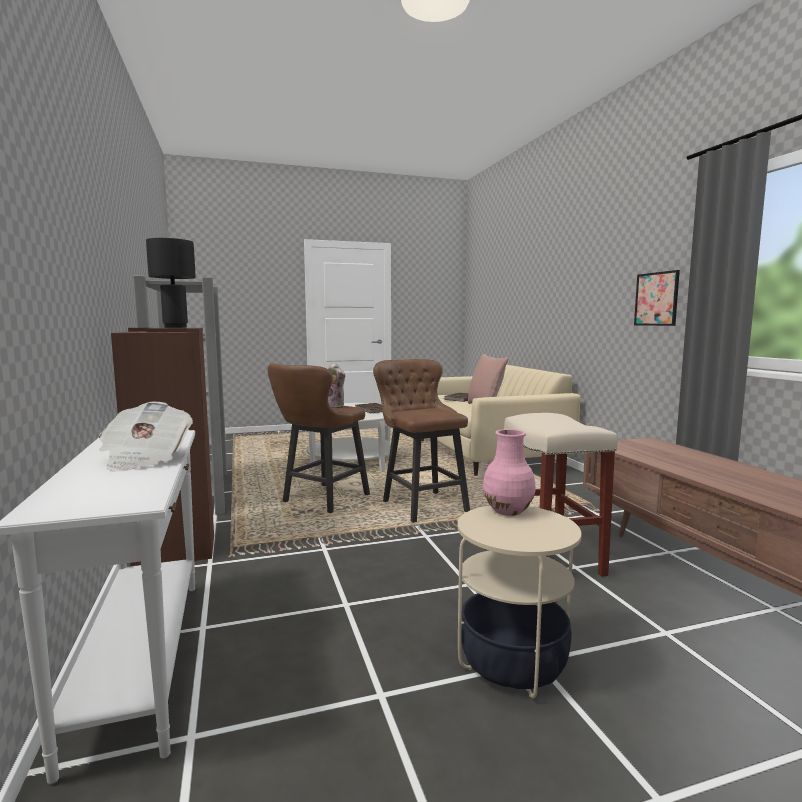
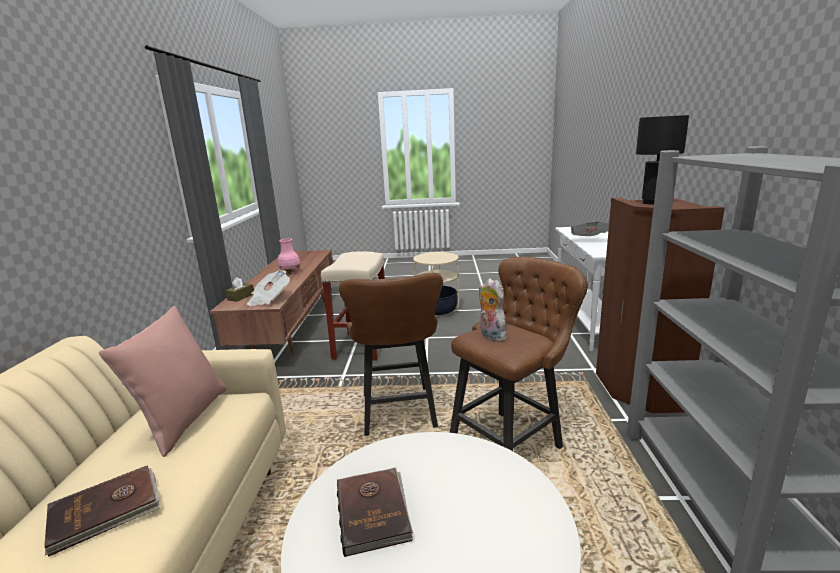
camera: 160 degrees left, 10 degrees up
pink vase [483,429,536,516] -> pink vase moved to [278,238,300,274]
picture [634,270,680,326] -> none
none -> brown tissue box [225,277,254,302]
none -> newspaper [247,270,290,306]

